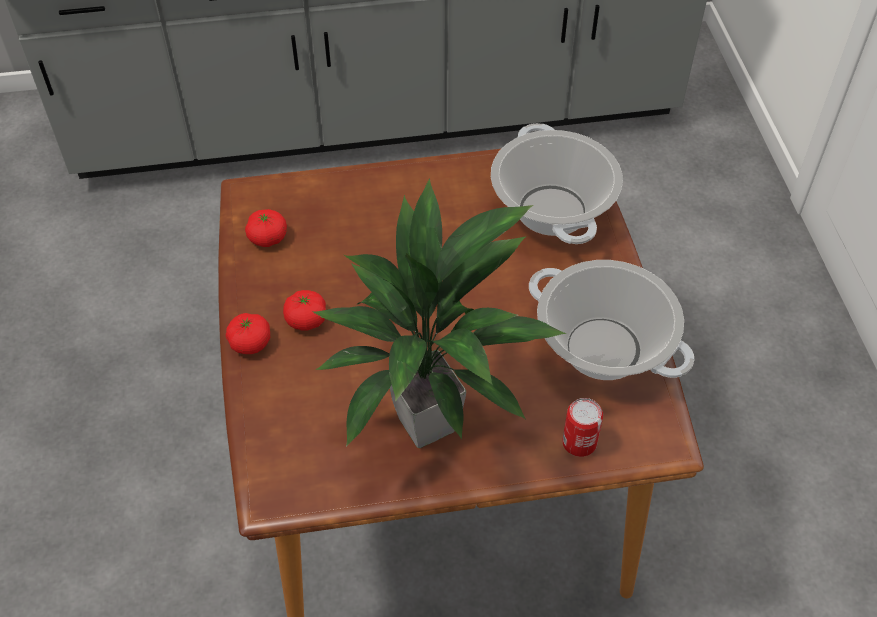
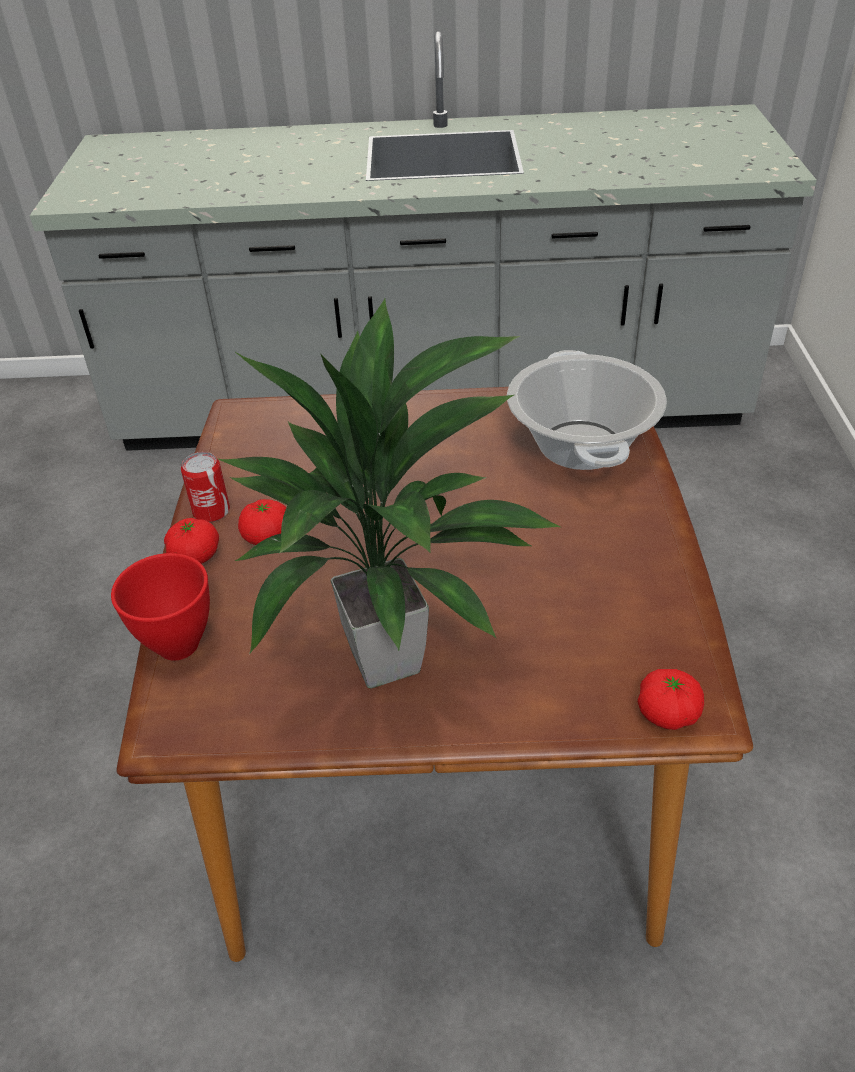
camera: 10 degrees right, 10 degrees down
tomato [245,209,287,247] -> tomato moved to [638,669,704,730]
cooking pot [529,260,695,380] -> none
can [562,398,603,457] -> can moved to [181,452,230,522]
none -> red bowl [111,553,210,661]

